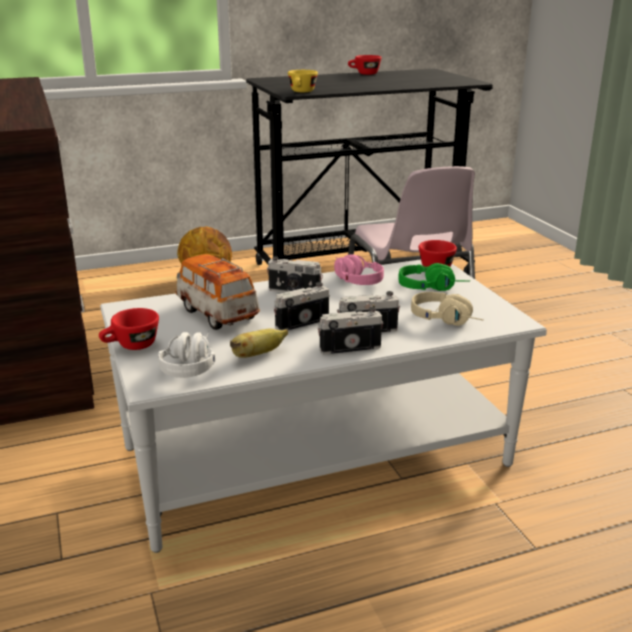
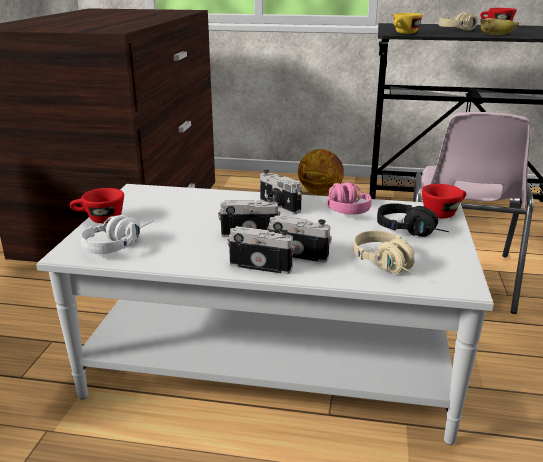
camera: 30 degrees right, 0 degrees up
toy car [176,254,260,330] -> none
banana [230,329,288,358] -> banana moved to [480,18,519,35]
green headphones [398,263,470,291] -> black headphones [377,203,449,237]
none -> beige headphones [439,12,478,31]

